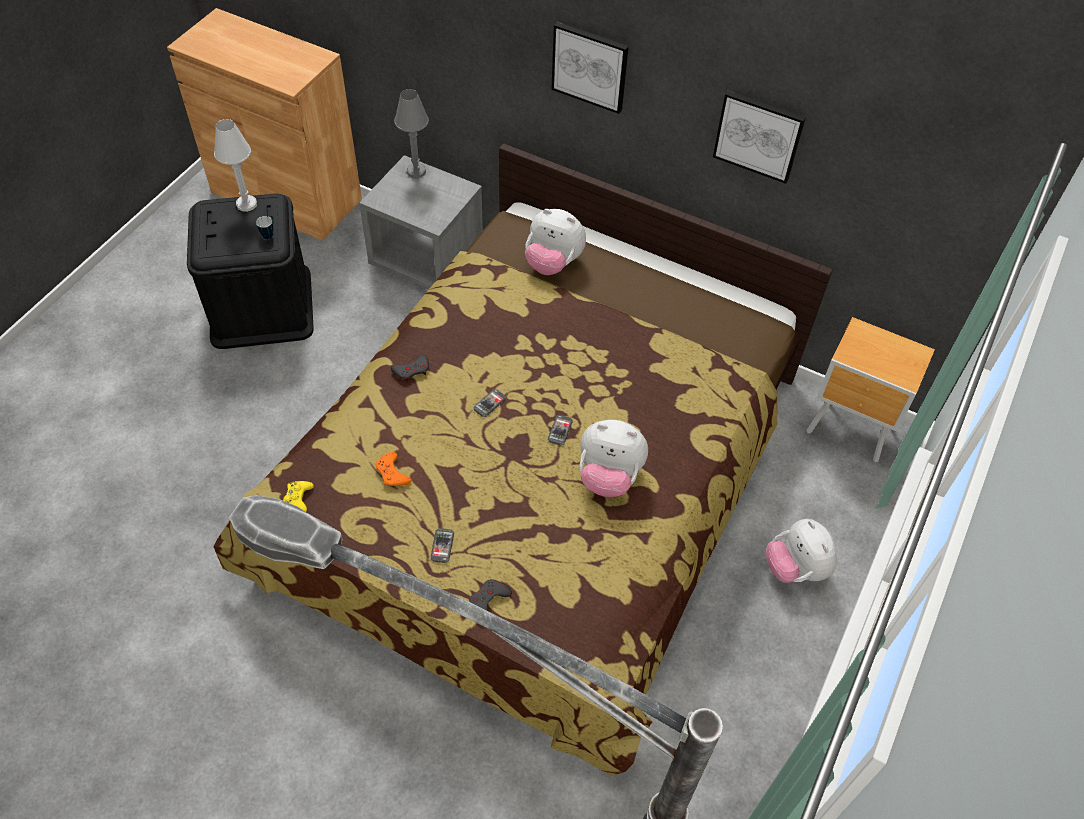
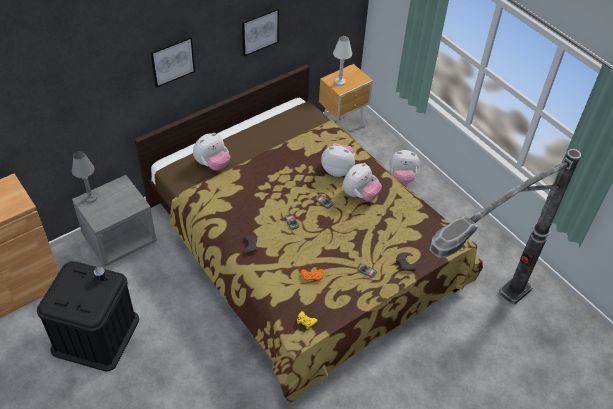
camera: 65 degrees left, 5 degrees down
white table lamp [214,119,257,212] -> white table lamp moved to [333,36,352,86]
none -> plush toy [321,143,355,177]

